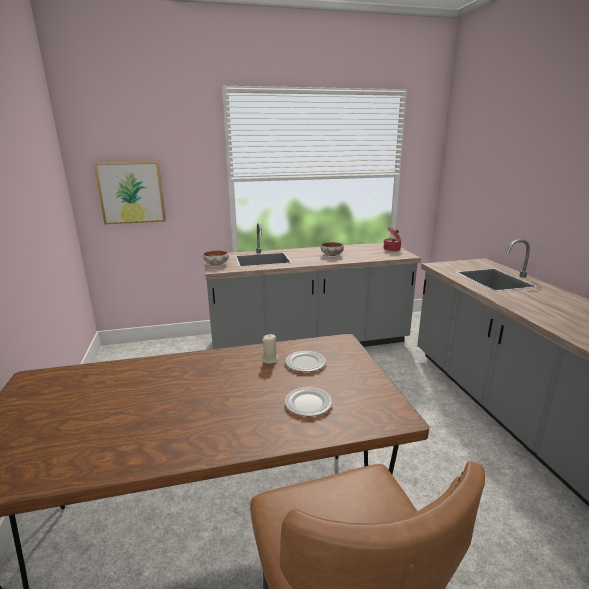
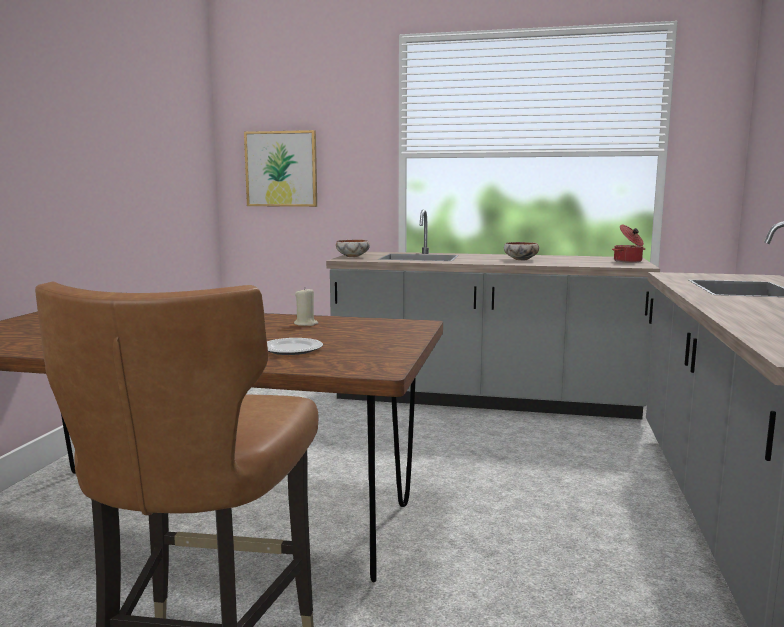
camera: 25 degrees right, 10 degrees down
plate [285,351,326,372] -> none

